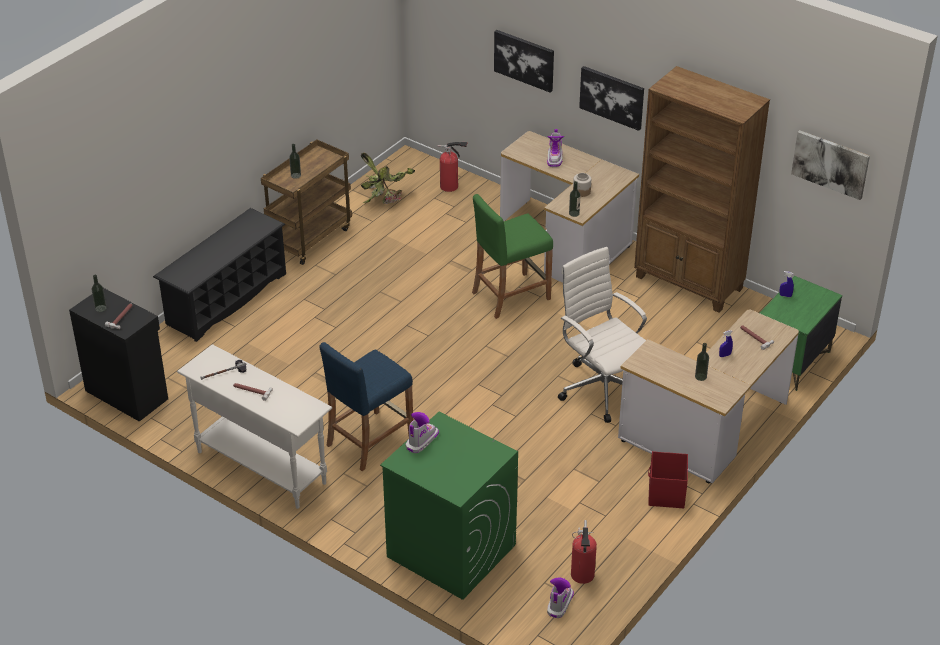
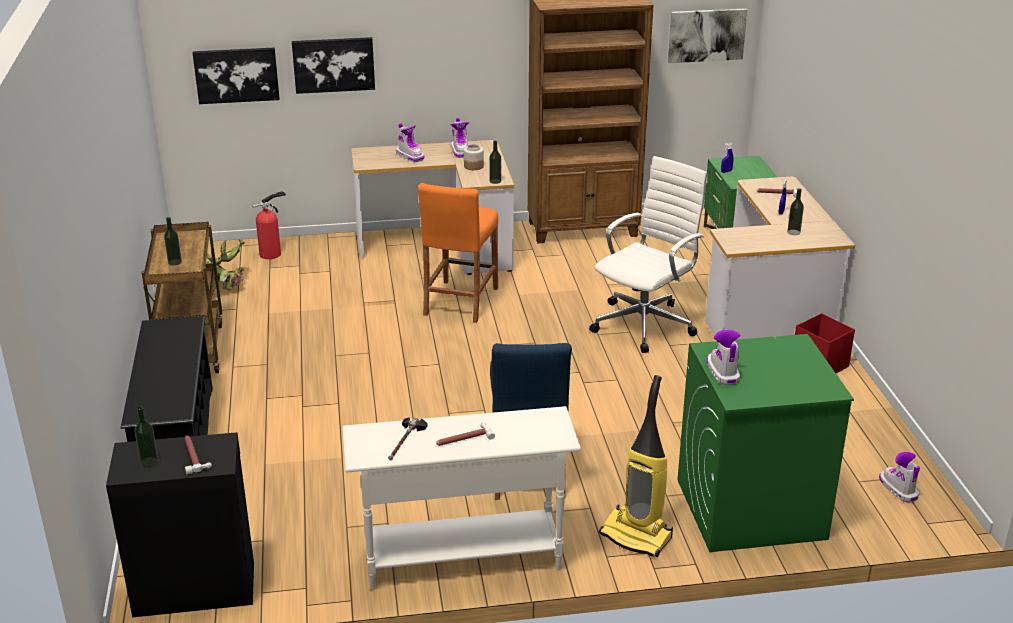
camera: 45 degrees left, 10 degrees down
green stool [472,194,553,319] -> orange stool [418,183,498,323]
white office chair [558,247,647,423] -> white office chair turned 120 degrees clockwise [589,156,708,353]
fire extinguisher [571,520,597,584] -> none
picture [579,66,644,131] -> picture moved to [193,48,280,104]
none -> boot [451,118,469,158]
none -> vacuum cleaner [599,375,673,557]

